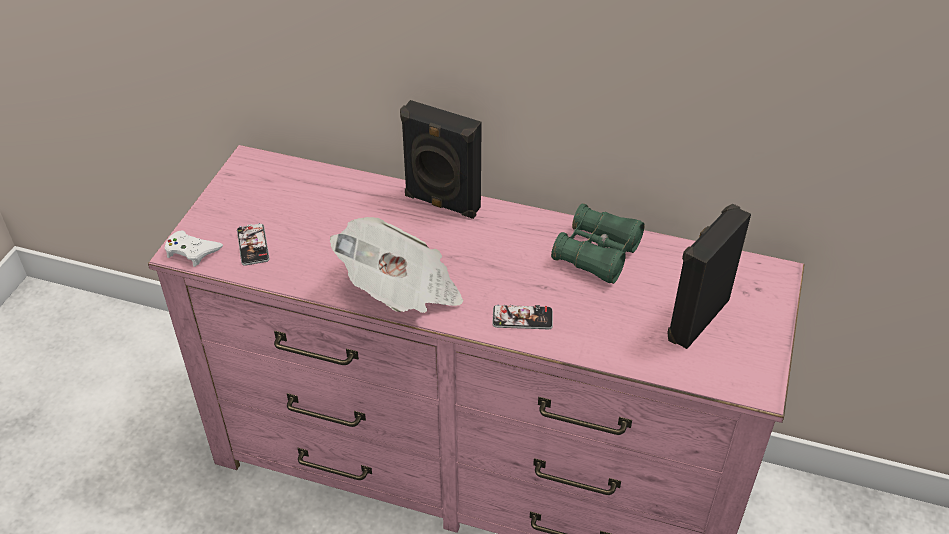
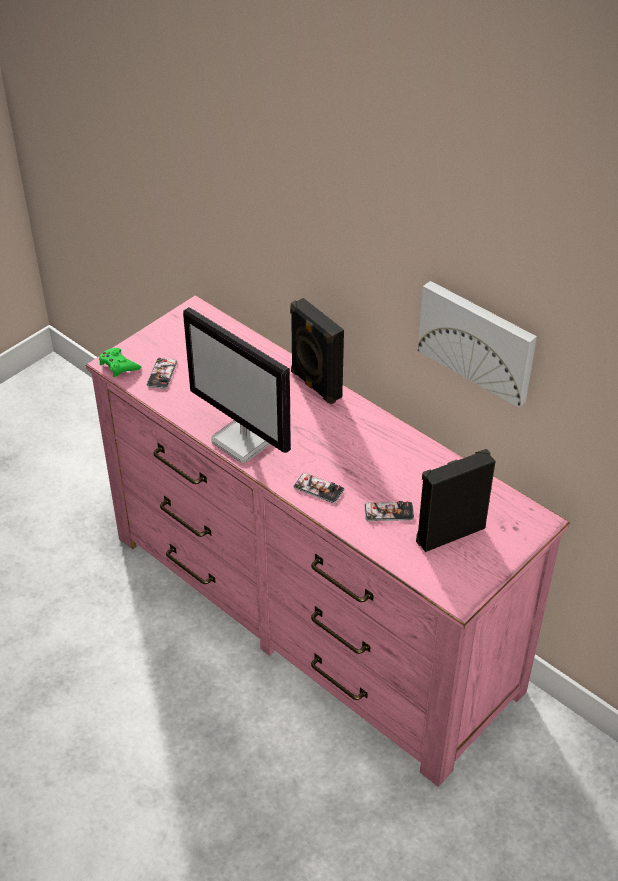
camera: 25 degrees right, 0 degrees up
white game controller [165,231,223,267] -> green game controller [99,348,141,377]
newspaper [330,217,464,313] -> monitor [183,307,291,462]
green binoculars [551,203,645,284] -> none
none -> phone [364,501,414,521]
none -> picture [418,281,537,407]

